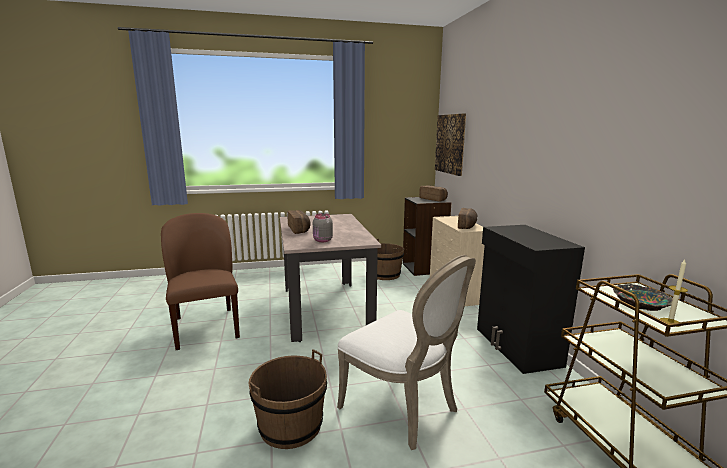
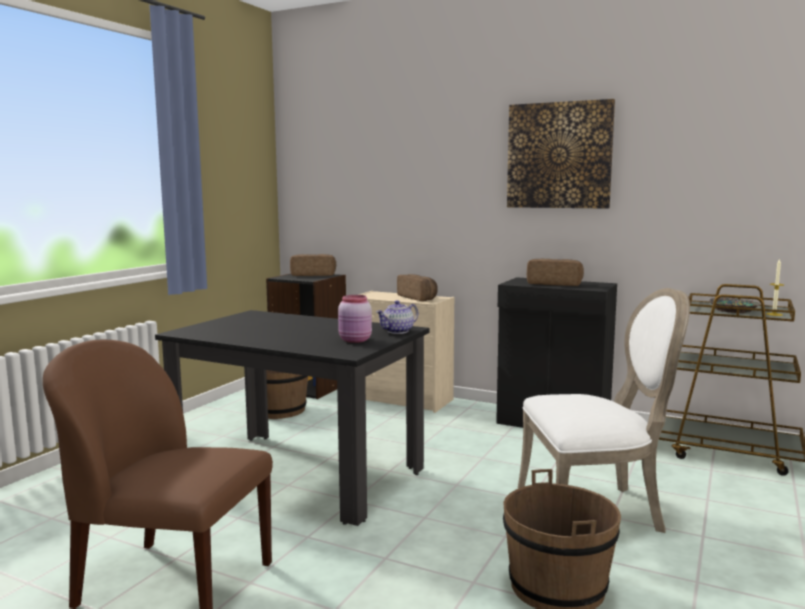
camera: 50 degrees left, 5 degrees down
beige dining table [280,214,381,342] -> black dining table [155,310,430,526]
bread [287,210,311,234] -> bread moved to [527,259,584,286]
grey jar [313,213,333,242] -> pink jar [338,295,372,343]
picture [435,113,466,176] -> picture moved to [507,99,615,209]
none -> teapot [376,300,418,334]

